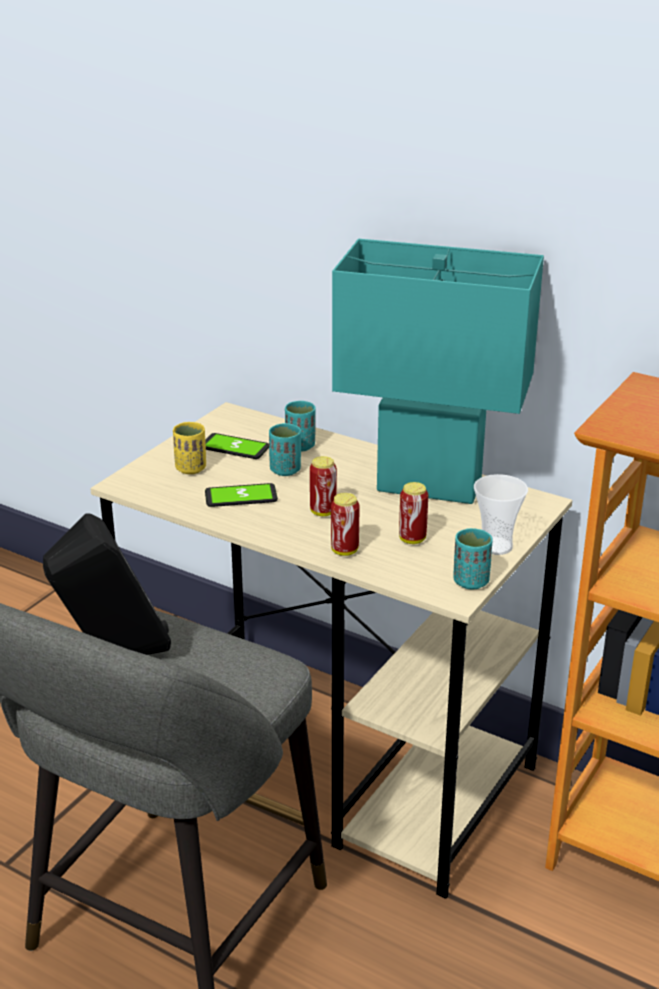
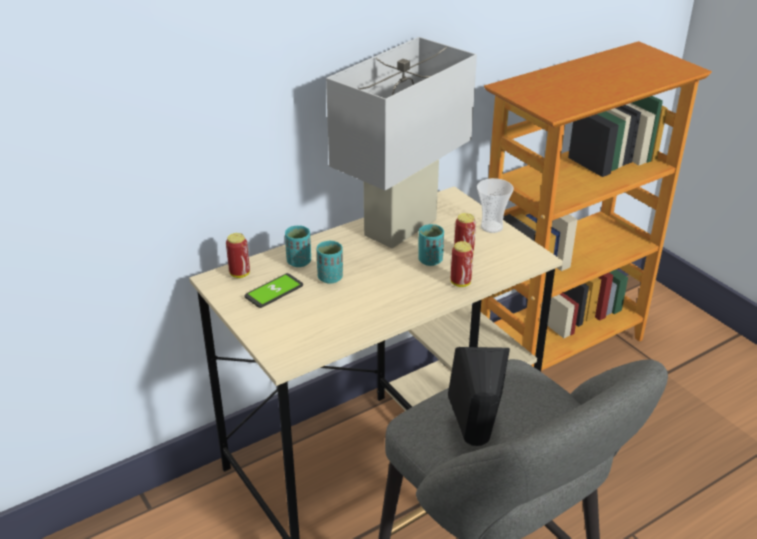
camera: 65 degrees left, 5 degrees up
yellow cup [173,422,206,474] -> none
phone [205,483,278,507] -> none
can [310,456,337,516] -> can moved to [226,233,250,278]
turquoise table lamp [332,239,544,504] -> white table lamp [326,37,477,248]
turquoise cup [453,528,493,589] -> turquoise cup moved to [418,224,444,266]

